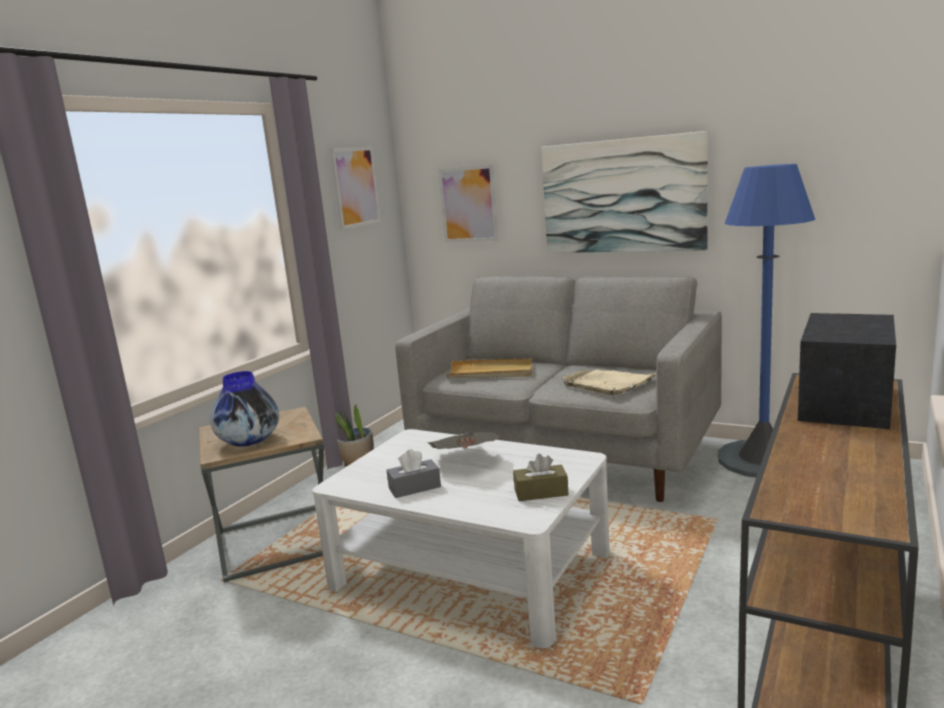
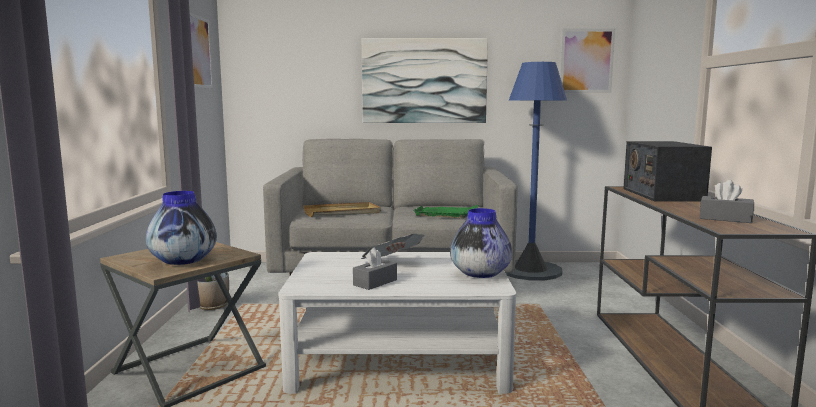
camera: 30 degrees left, 5 degrees down
picture [438,165,499,242] -> picture moved to [560,29,615,93]
brown tissue box [513,454,569,501] -> vase [450,208,512,278]
beige tray [561,369,656,395] -> green tray [413,205,479,218]
none -> grey tissue box [700,180,754,223]

